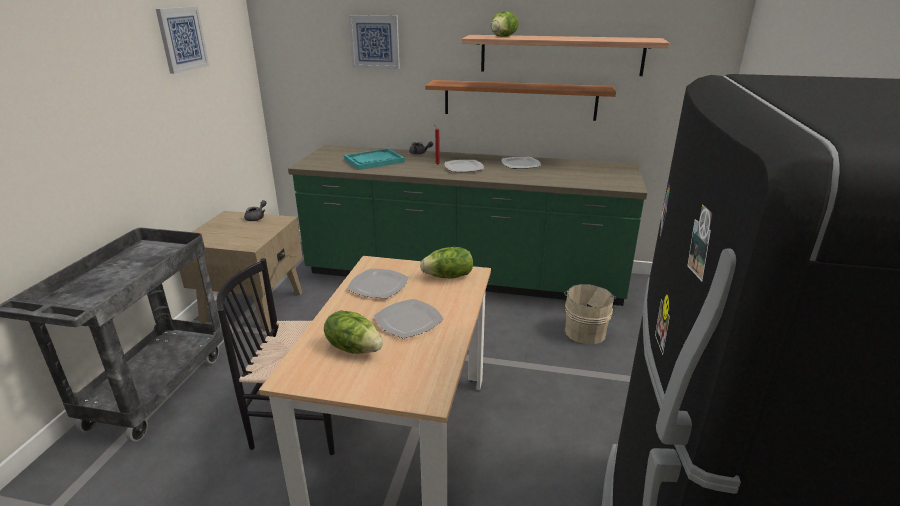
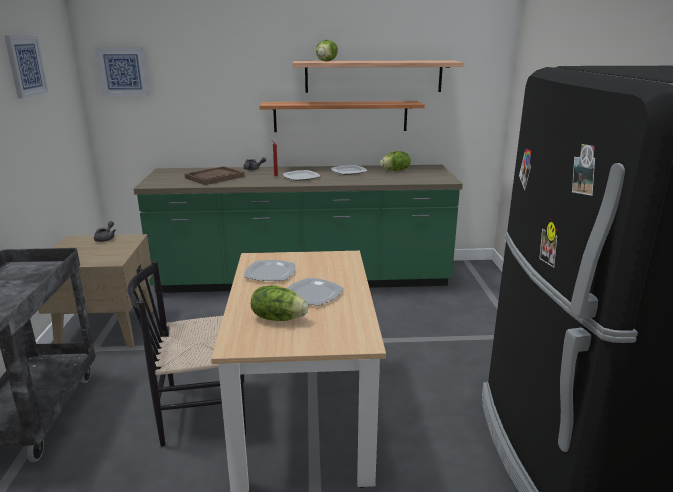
camera: 15 degrees left, 5 degrees down
turquoise tray [344,148,405,170] -> brown tray [185,166,245,185]
picture [348,15,400,69] -> picture moved to [95,47,150,96]
lettuce [420,247,473,279] -> lettuce moved to [380,151,411,171]
beige bucket [564,284,617,344] -> none

